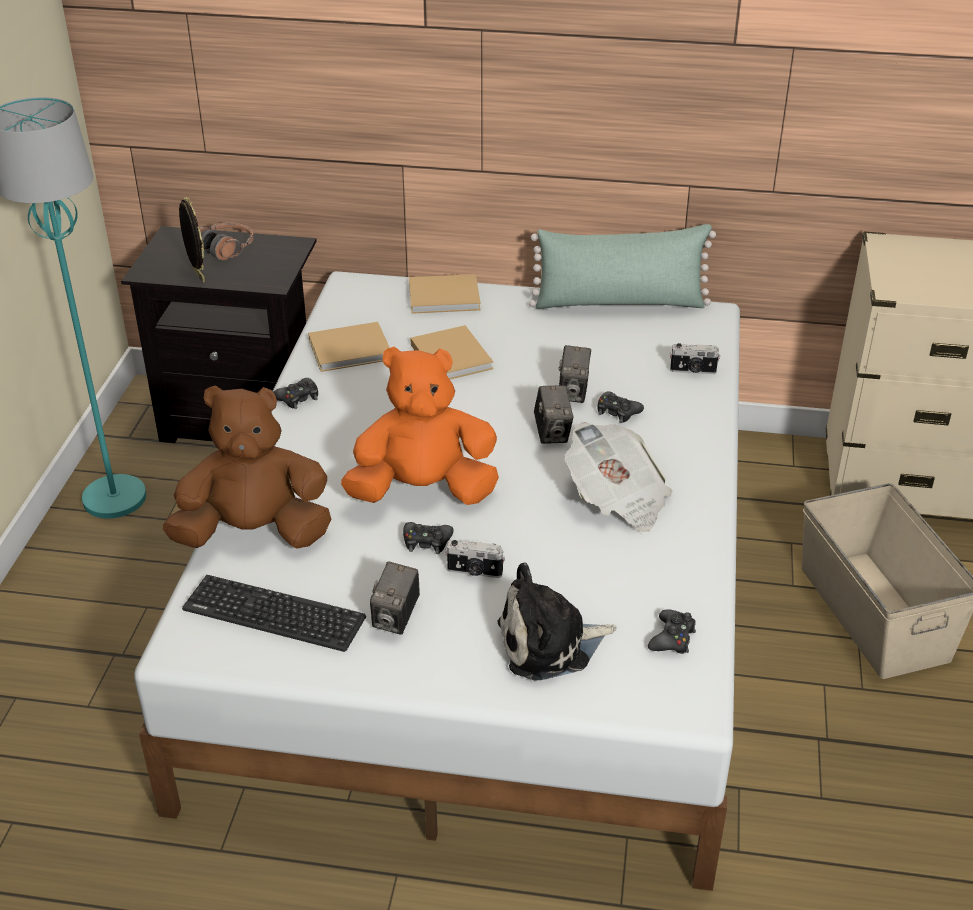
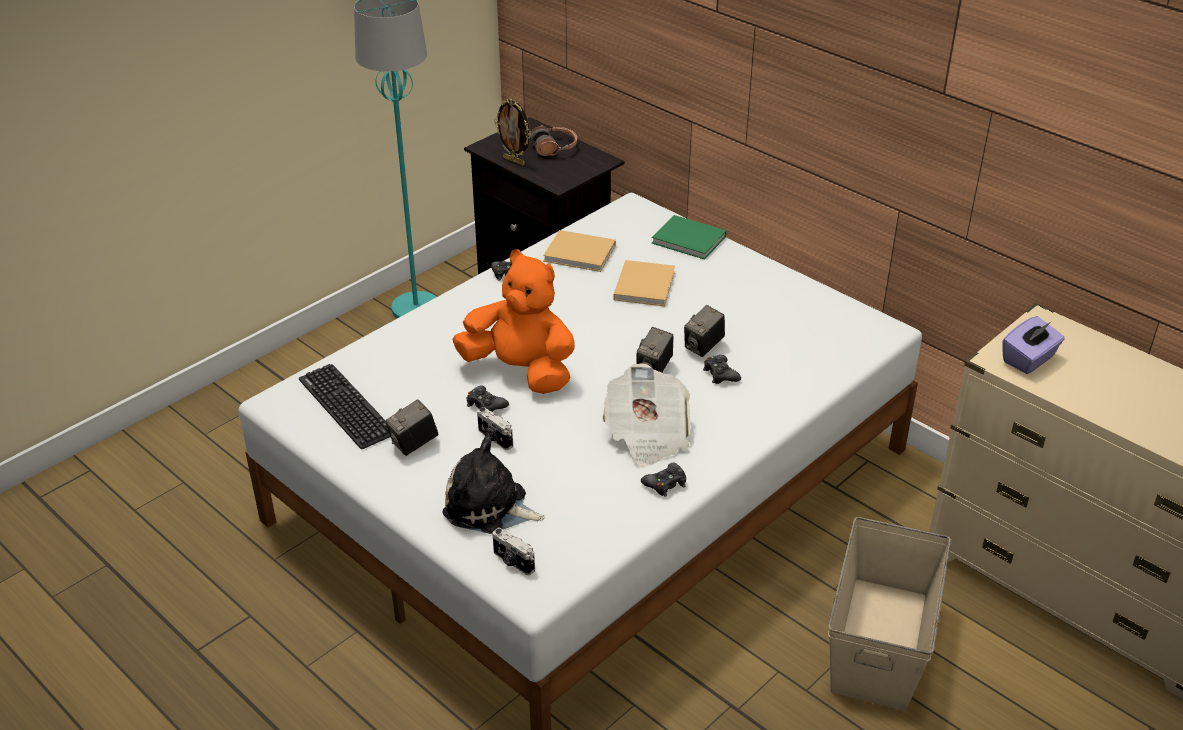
camera: 35 degrees right, 0 degrees up
brown plush toy [163,385,331,549] -> none
picture frame [179,196,205,283] -> picture frame turned 120 degrees clockwise [494,98,531,165]
beige book [409,274,481,314] -> green book [652,215,727,260]
green pillow [529,224,716,309] -> none
black game controller [648,609,696,654] -> black game controller moved to [641,462,686,497]
camera [670,343,720,374] -> camera moved to [492,528,535,575]
none -> purple tissue box [1002,316,1065,374]

